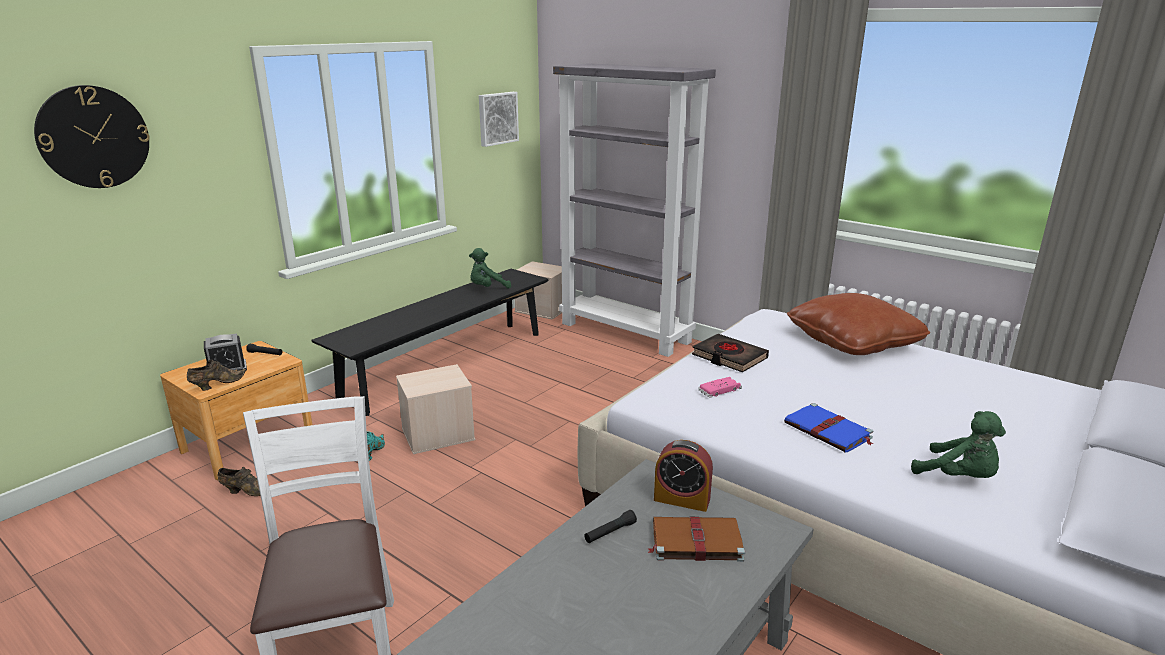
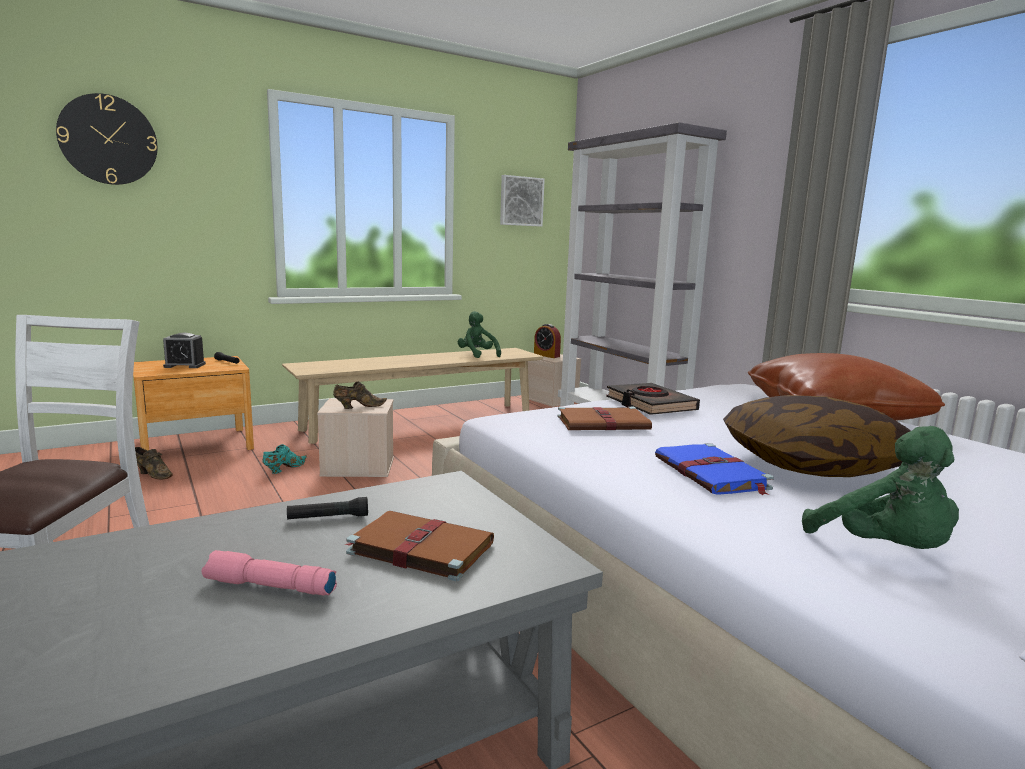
camera: 20 degrees right, 10 degrees down
brown shoe [187,360,246,391] -> brown shoe moved to [333,381,387,409]
black bench [311,269,549,416] -> beige bench [282,348,544,444]
green plush toy [469,248,511,289] -> green plush toy turned 60 degrees clockwise [458,311,501,358]
alarm clock [654,440,713,512] -> alarm clock moved to [534,324,561,358]
pink toy car [698,377,742,398] -> brown book [557,407,652,430]
none -> pink flashlight [202,550,337,596]
none -> pillow [723,395,911,477]

